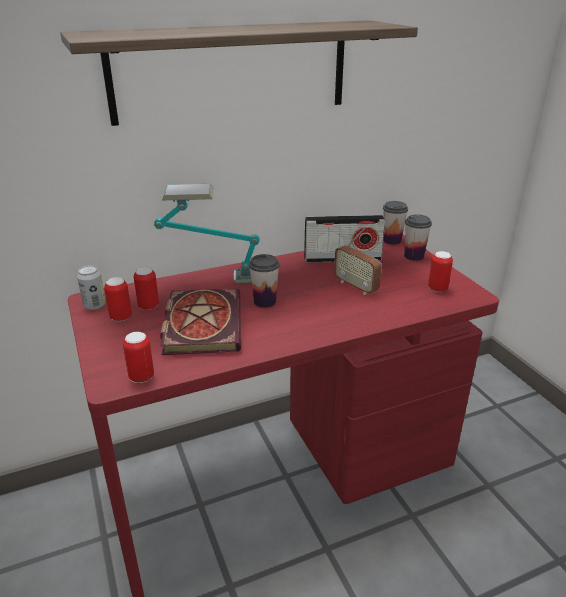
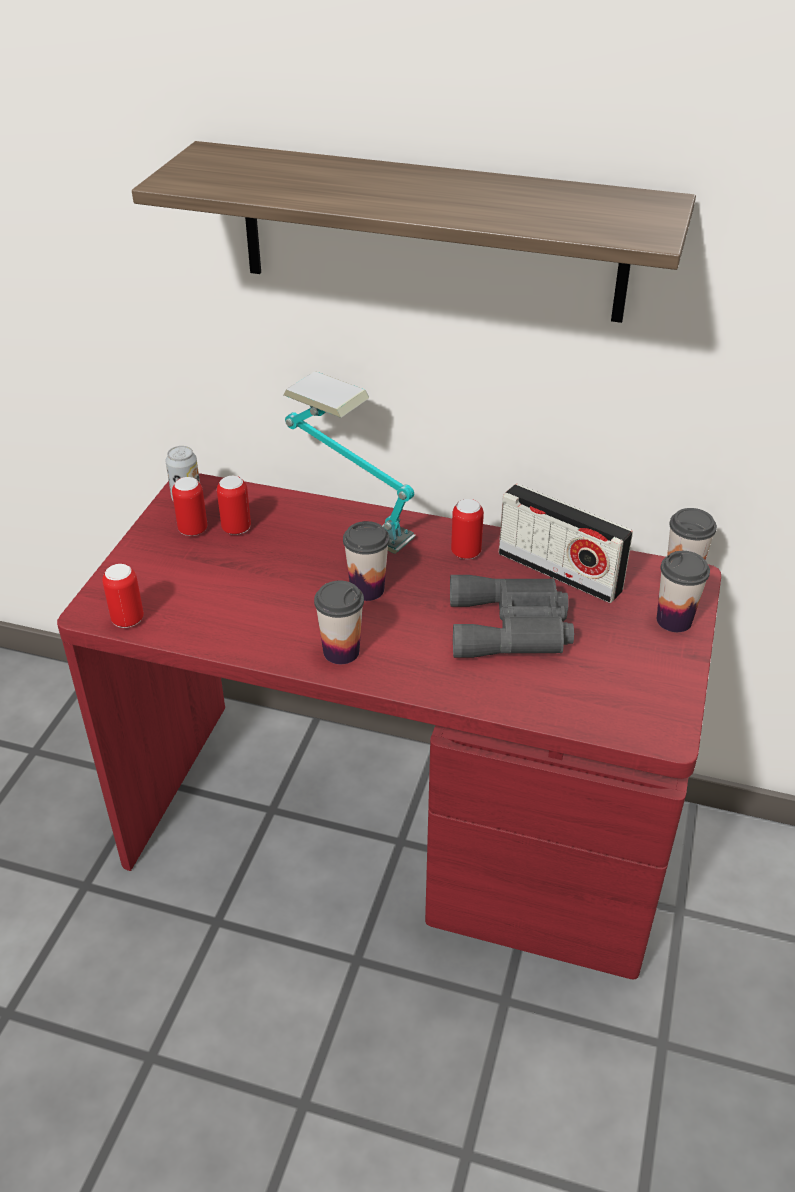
camera: 40 degrees right, 10 degrees up
book [160,289,241,355] -> none
radio [334,226,382,295] -> grey binoculars [450,575,574,658]
can [428,251,453,292] -> can moved to [451,499,484,559]
none -> cup [314,581,364,664]

